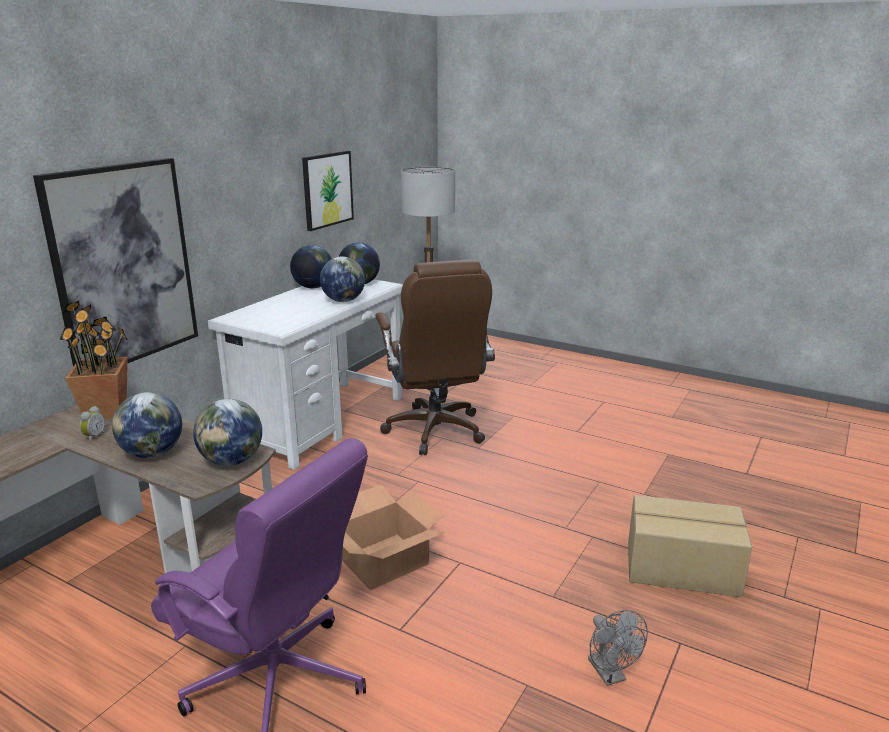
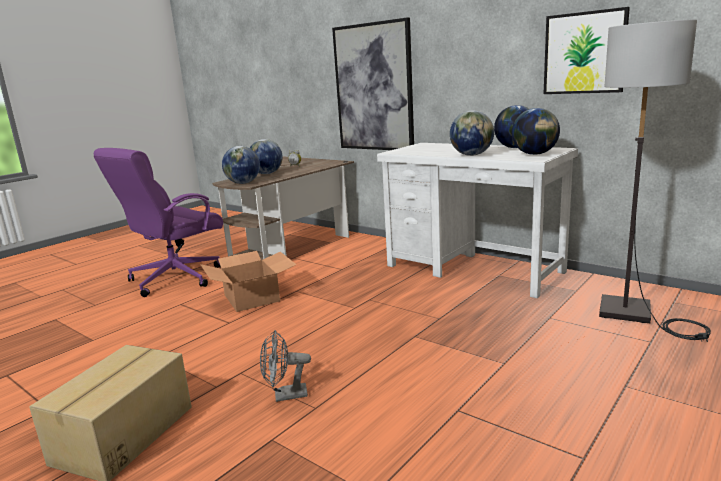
camera: 100 degrees right, 5 degrees down
potted plant [59,301,128,419] -> none
brown office chair [376,260,495,455] -> none
grey fan [588,610,648,686] -> grey fan moved to [260,330,311,402]

